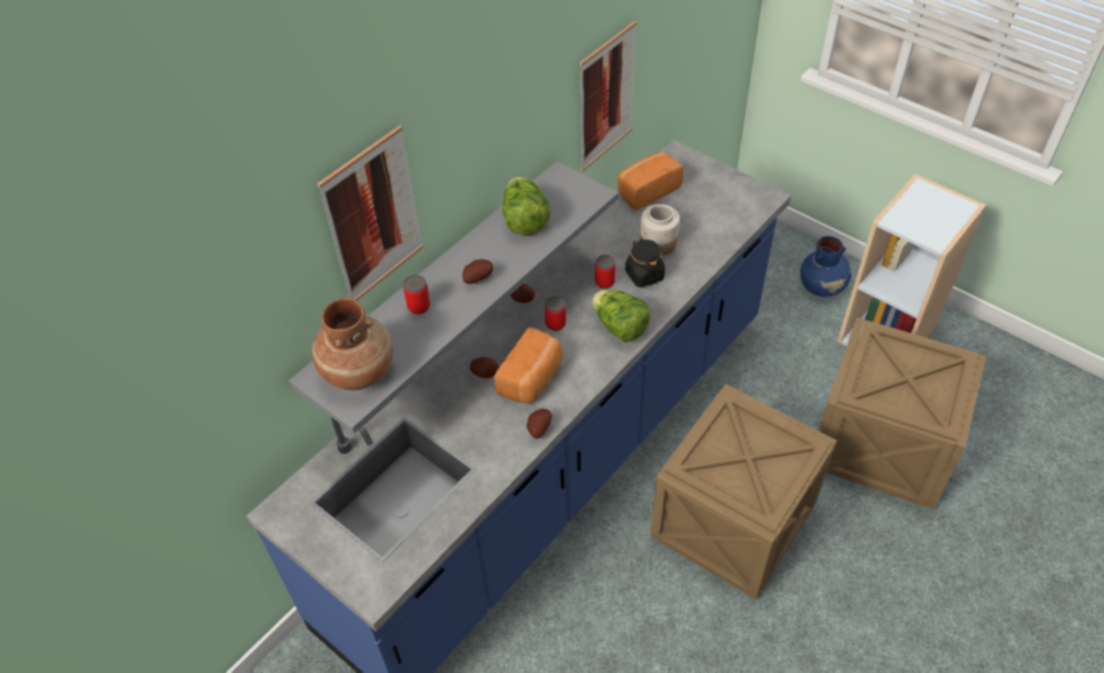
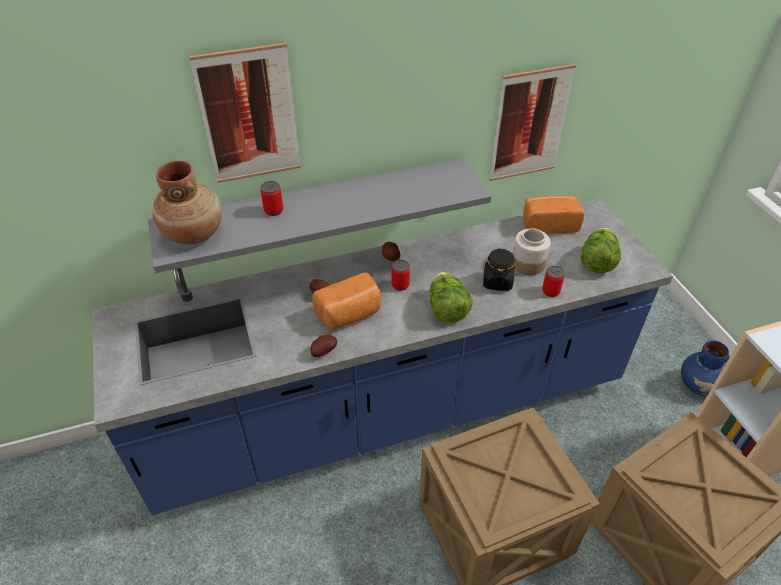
camera: 30 degrees right, 5 degrees down
potato [462,259,493,284] -> none
lettuce [503,177,551,235] -> lettuce moved to [581,228,621,273]
can [595,255,615,289] -> can moved to [542,266,565,297]

